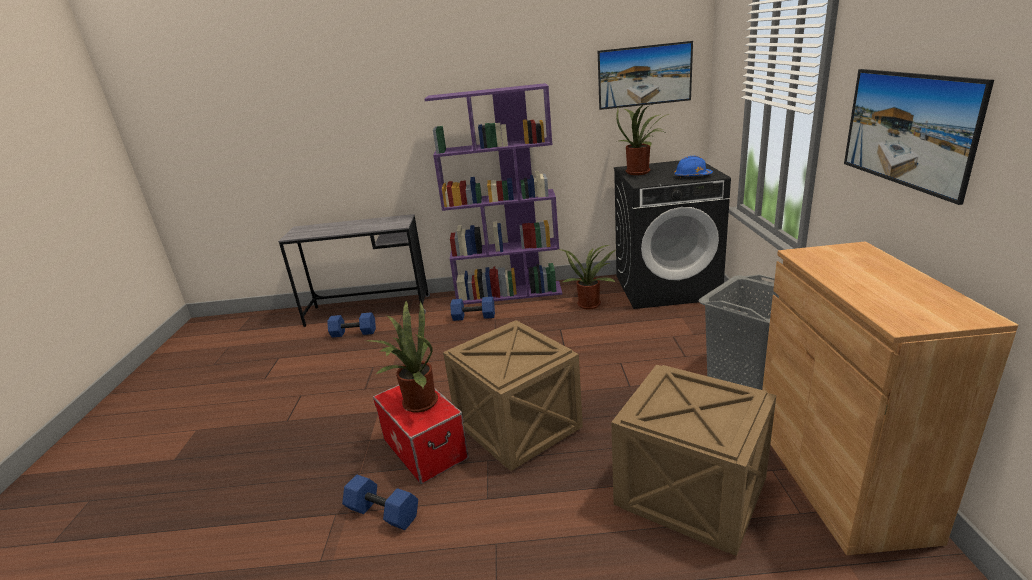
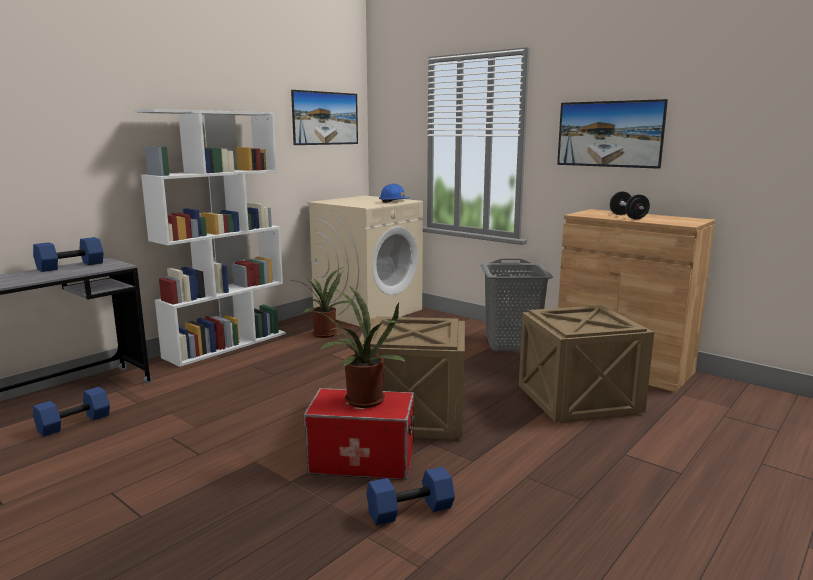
camera: 50 degrees left, 10 degrees down
purple bookcase [425,83,562,305] -> white bookcase [134,109,286,367]
blue dumbbell [450,297,495,321] -> blue dumbbell moved to [33,237,104,272]
black washing machine [614,160,731,309] -> beige washing machine [307,196,423,326]
potted plant [616,104,669,175] -> none
none -> black dumbbell [610,191,650,220]

